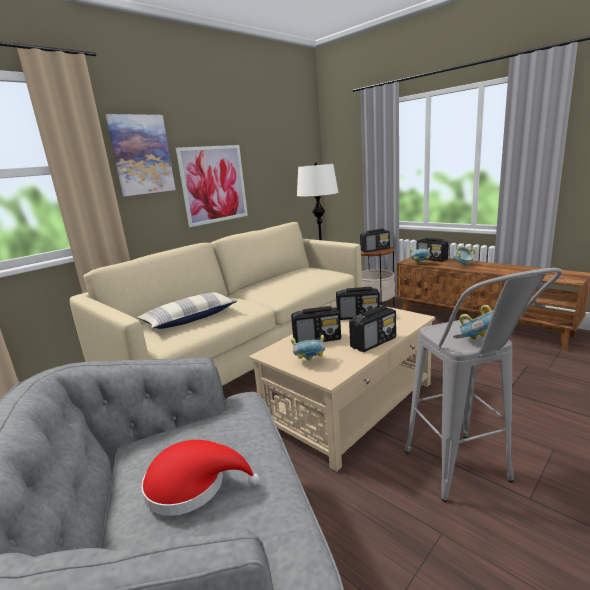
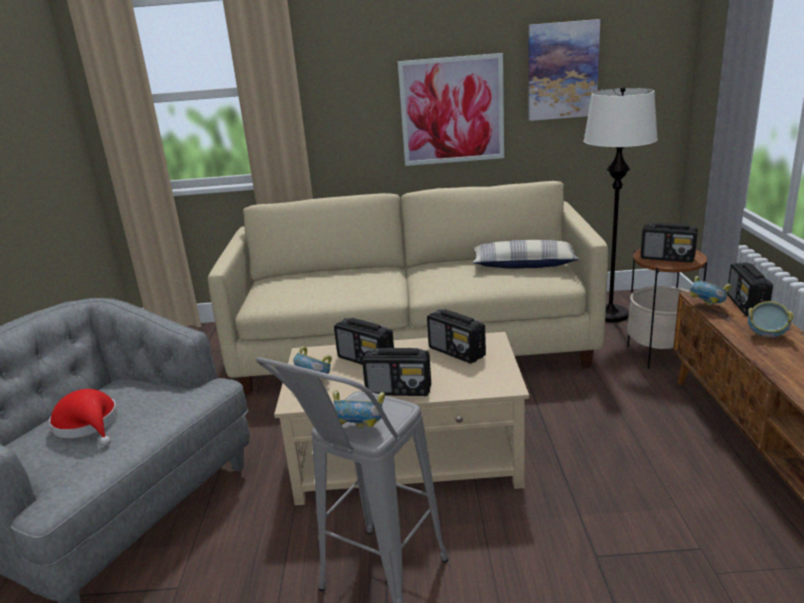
camera: 45 degrees right, 5 degrees up
picture [106,114,176,196] -> picture moved to [528,19,600,121]
pillow [137,292,237,329] -> pillow moved to [472,240,580,269]

